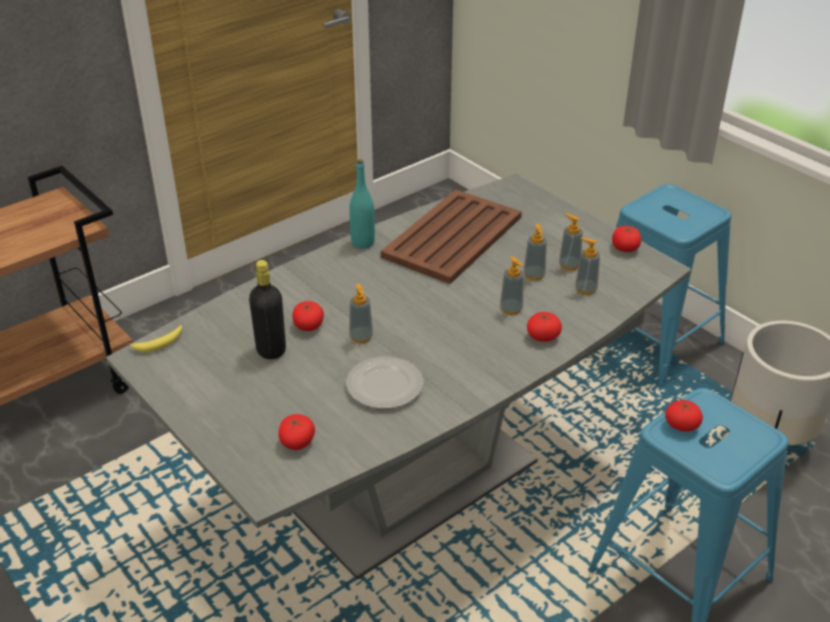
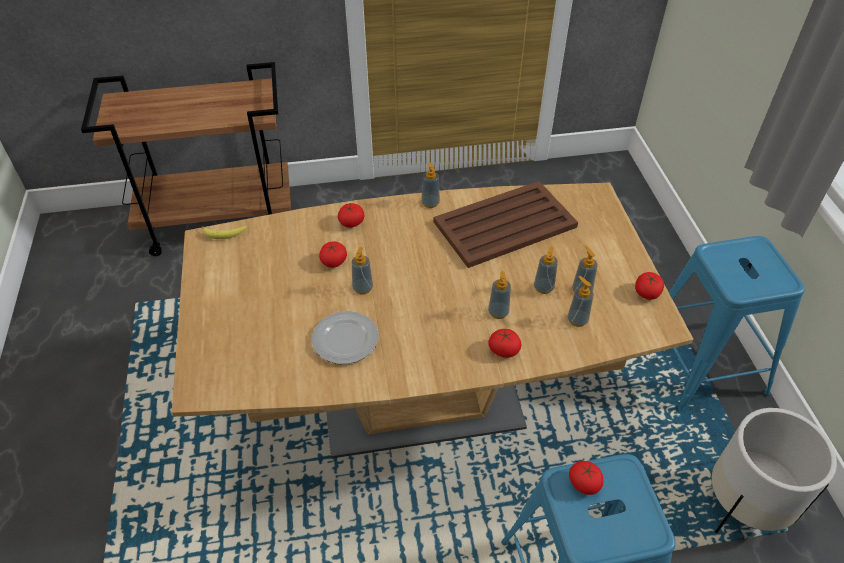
camera: 30 degrees right, 10 degrees up
grey dining table [106,173,691,580] -> brown dining table [172,183,693,458]
black bottle [249,260,286,359] -> none
tomato [278,414,315,450] -> tomato moved to [338,203,364,228]
turquoise bottle [349,159,375,249] -> soap dispenser [421,163,440,208]

